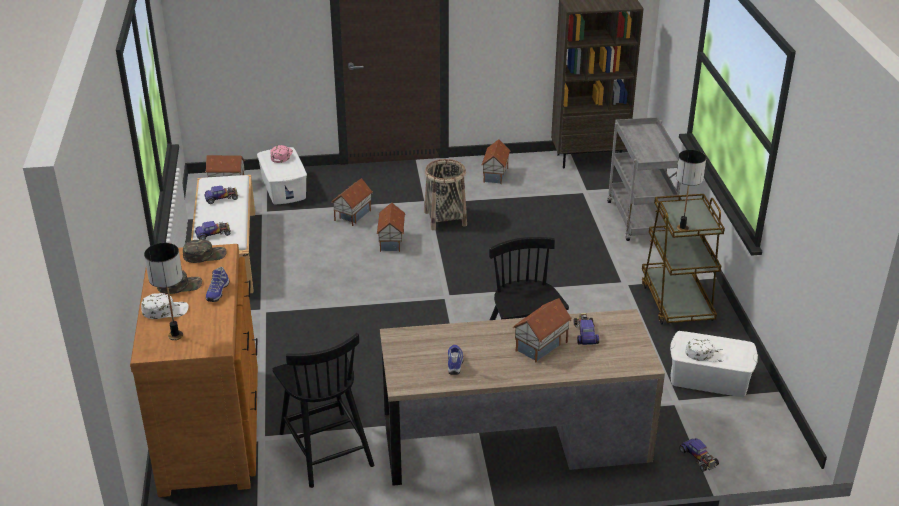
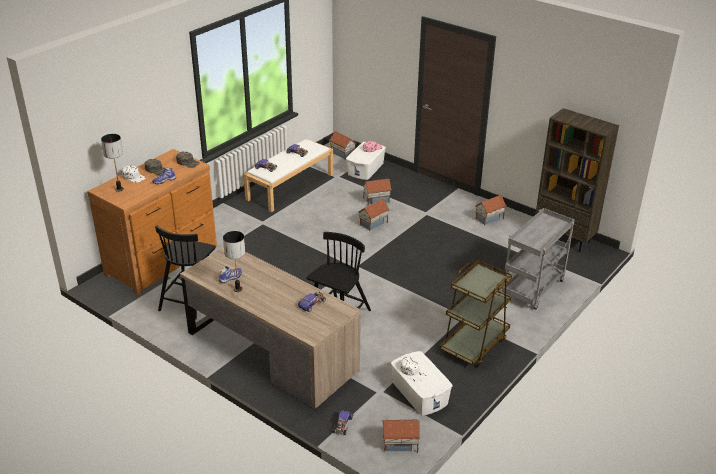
camera: 45 degrees right, 0 degrees up
basket [424,159,467,230] -> none
toy house [513,298,572,362] -> toy house moved to [382,419,421,453]
table lamp [676,150,706,231] -> table lamp moved to [223,231,245,292]

